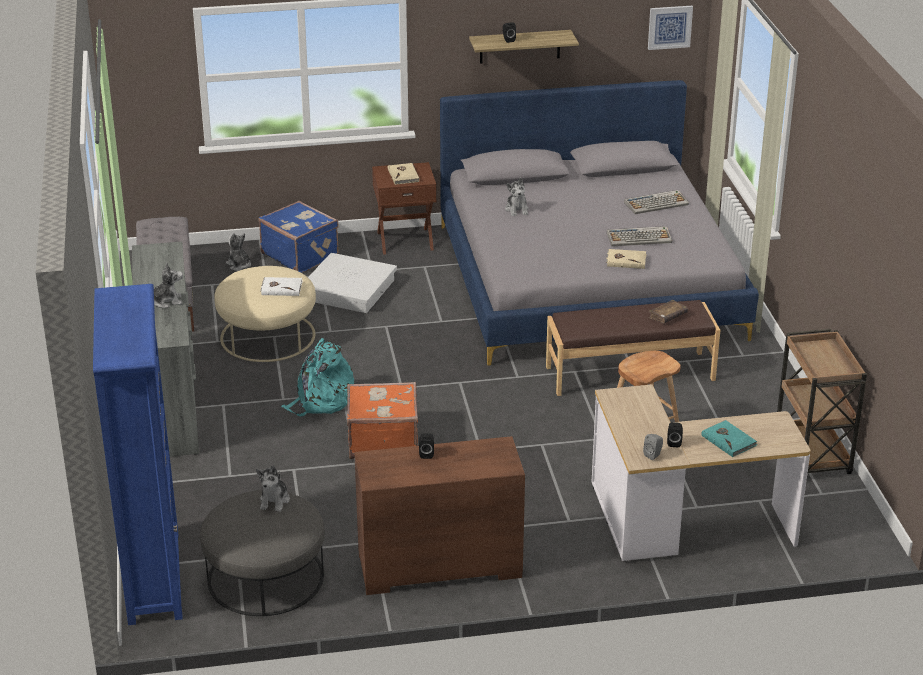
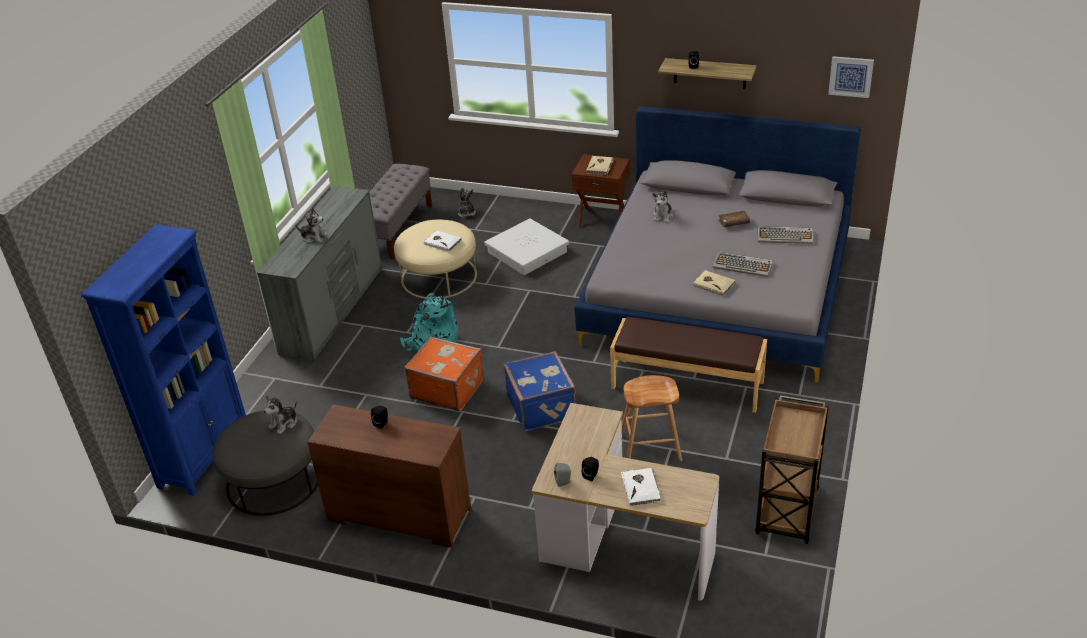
camera: 30 degrees right, 5 degrees up
blue suitcase [259,201,339,273] -> blue suitcase moved to [504,351,576,431]
brown book [649,300,688,324] -> brown book moved to [718,211,750,227]
turquoise book [701,420,757,457] -> white book [621,467,661,507]

